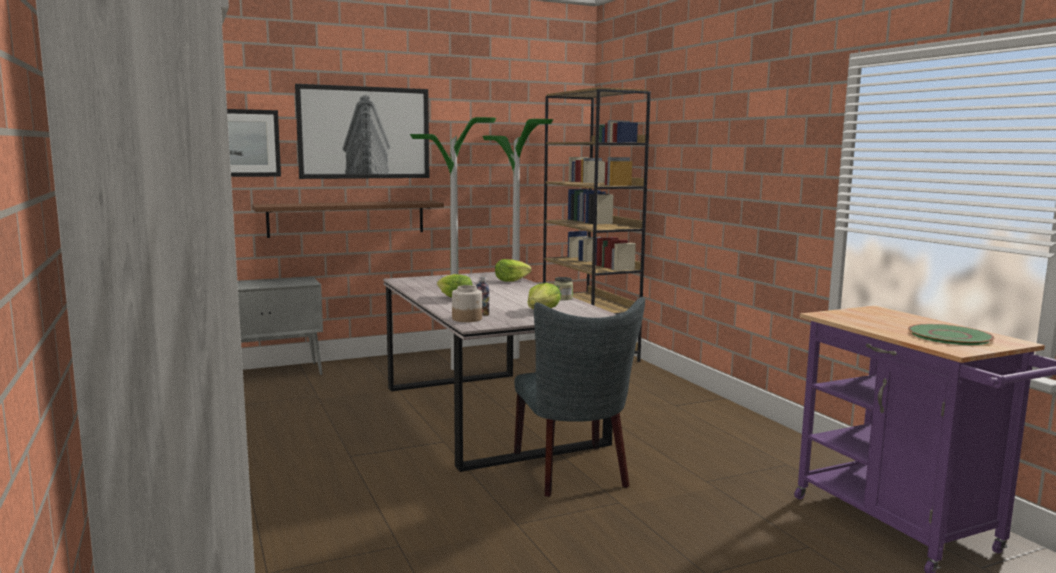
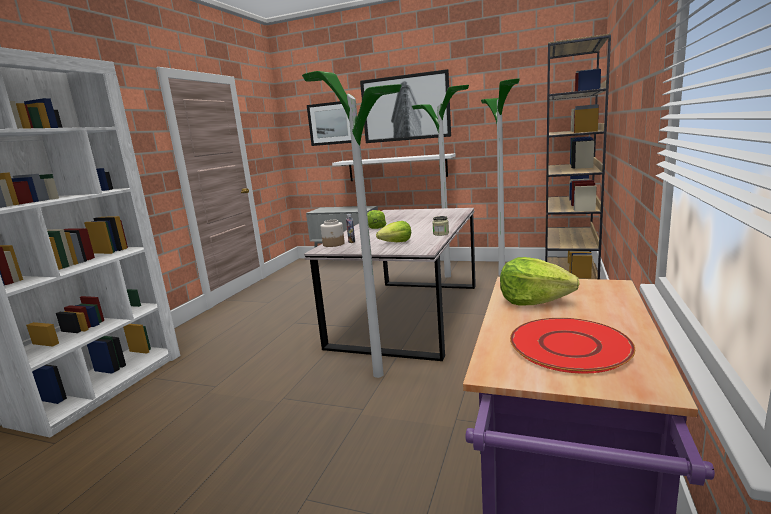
camera: 45 degrees right, 5 degrees up
brown shelf [252,201,444,238] -> white shelf [332,153,456,181]
lettuce [495,259,531,282] -> lettuce moved to [500,257,580,305]
grey chair [514,297,645,497] -> floor lamp [302,71,402,378]
green plate [908,324,994,345] -> red plate [510,318,635,373]

